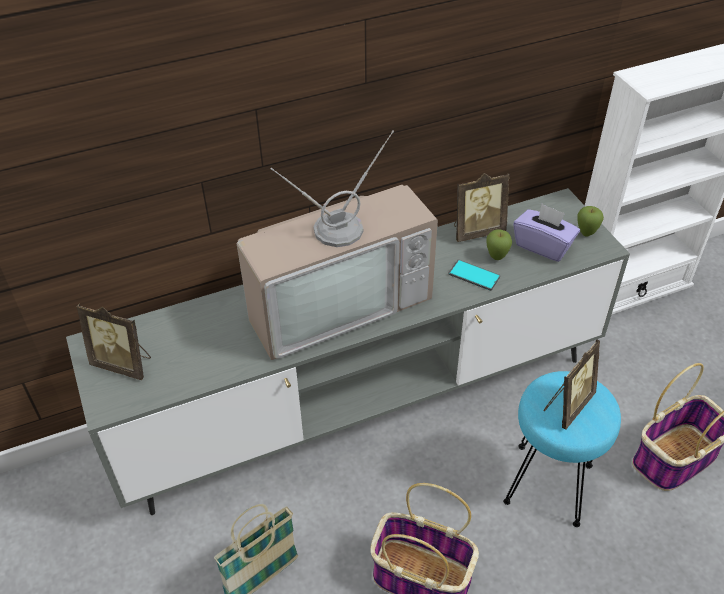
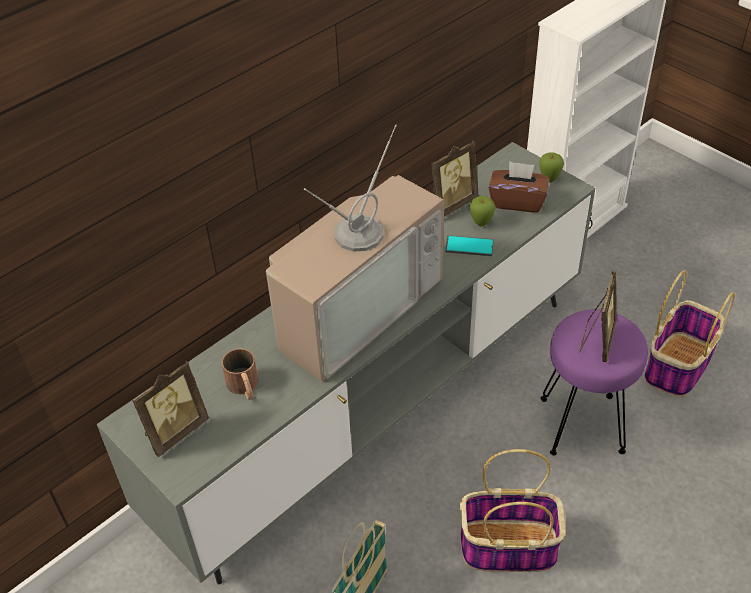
camera: 20 degrees left, 0 degrees up
picture frame [77,304,151,380] -> picture frame turned 45 degrees counterclockwise [132,361,209,457]
turquoise stool [503,371,621,527] -> purple stool [541,310,648,456]
purple tissue box [513,204,580,262] -> brown tissue box [488,161,549,213]
none -> brown mug [222,348,258,400]

